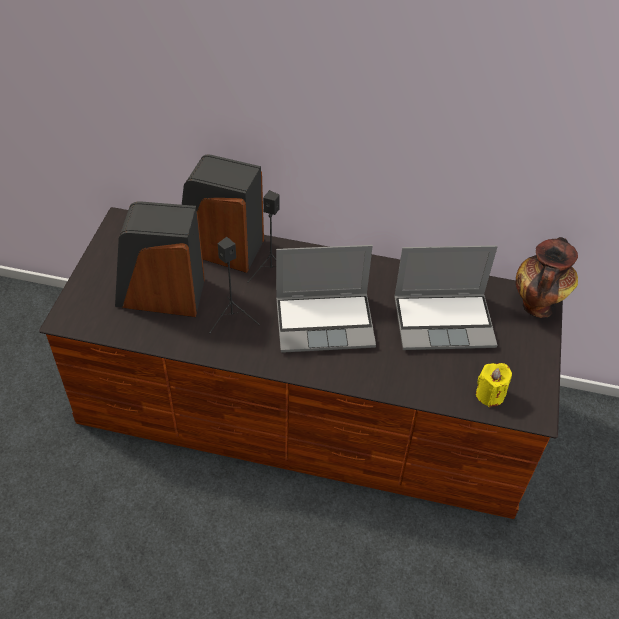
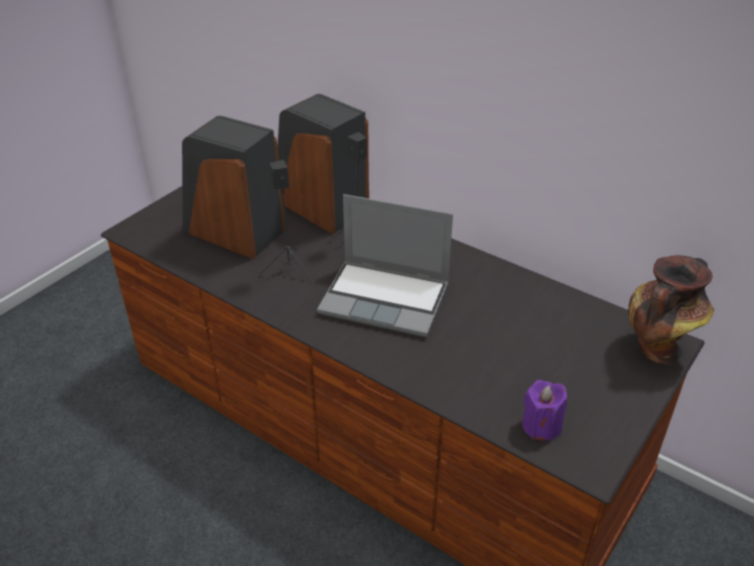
camera: 25 degrees right, 10 degrees down
laptop [394,245,498,350] -> none
yellow candle [476,363,512,407] -> purple candle [522,380,567,441]

